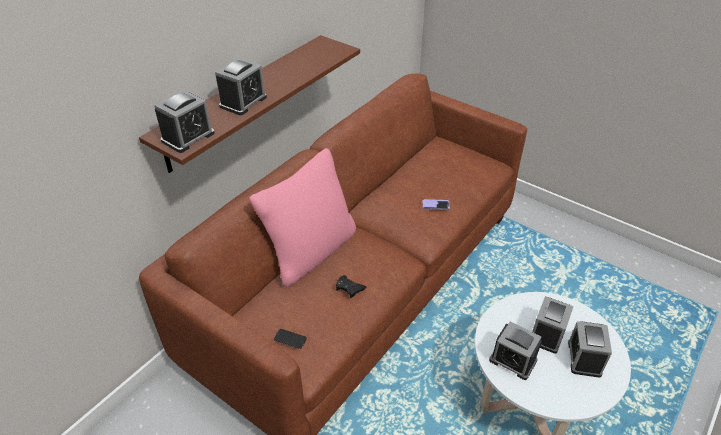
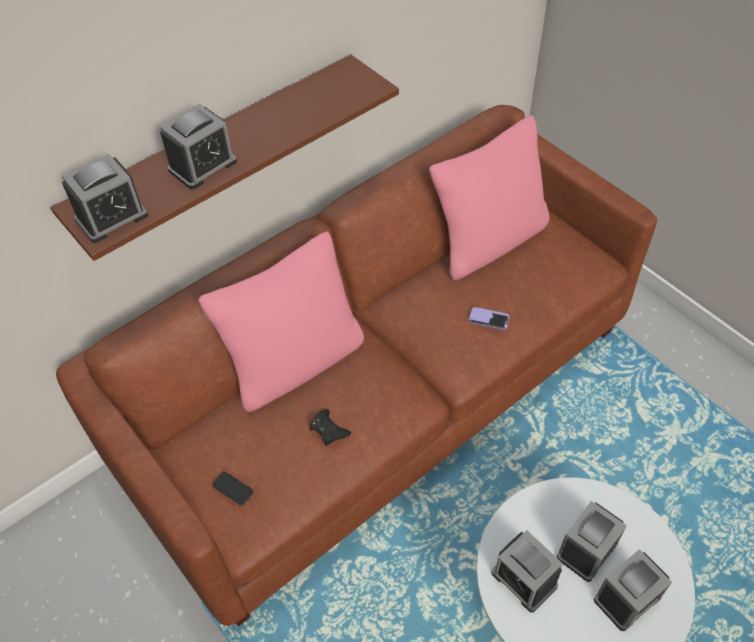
camera: 15 degrees right, 10 degrees up
alarm clock [568,321,612,378] -> alarm clock turned 150 degrees counterclockwise [594,549,672,631]
none -> pink pillow [429,115,549,280]

